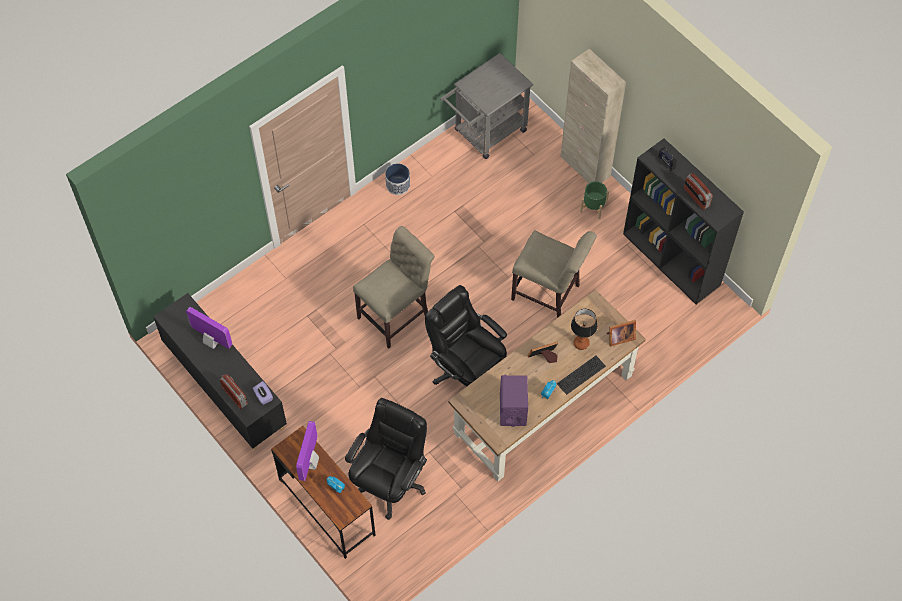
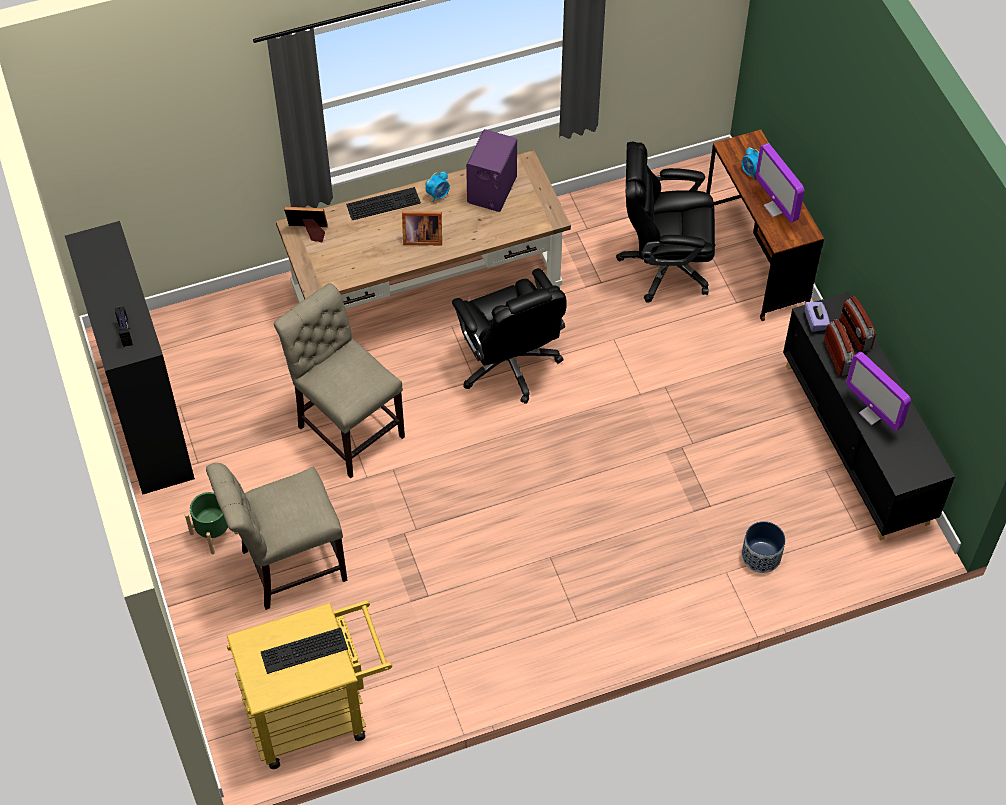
camera: 160 degrees left, 5 degrees down
monitor [296,421,319,481] -> monitor turned 120 degrees clockwise [756,143,805,223]
black office chair [345,398,427,520] -> black office chair turned 45 degrees clockwise [616,141,715,303]
beige chair [353,226,435,349] -> beige chair moved to [206,463,347,610]
planter [385,163,410,195] -> planter moved to [742,521,785,573]
grey cart [440,53,533,159] -> yellow cart [227,601,392,769]
beige cabinet [560,49,626,183] -> none
table lamp [571,309,598,350] -> none
radio [684,173,713,210] -> radio moved to [824,319,855,376]
none -> keyboard [261,628,348,674]

